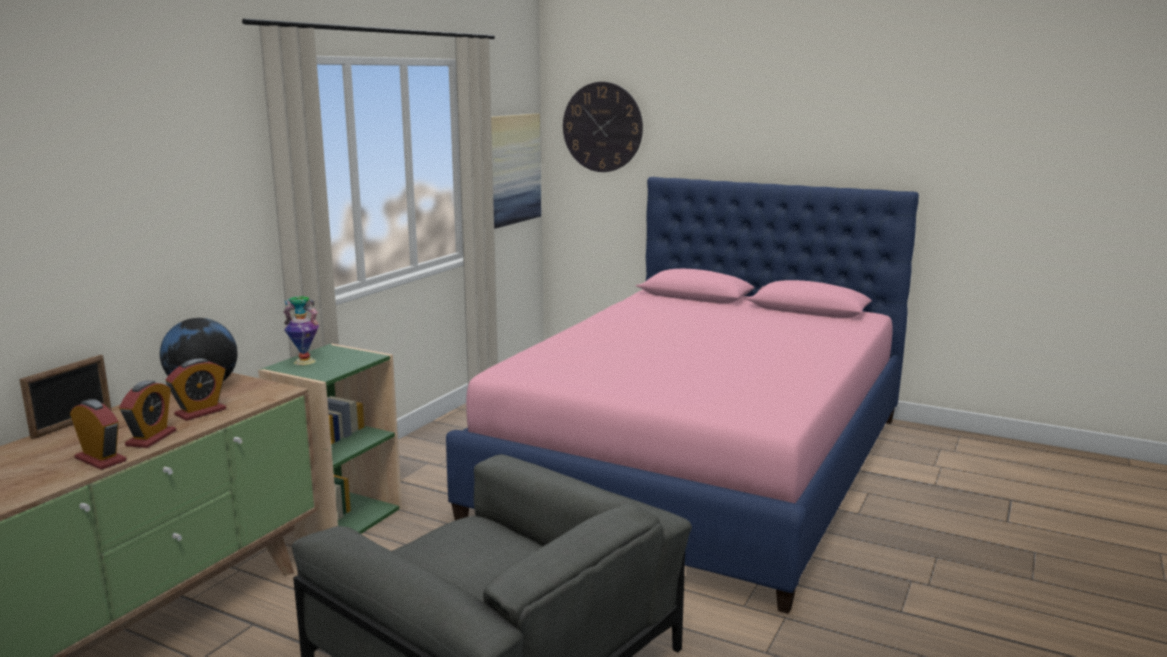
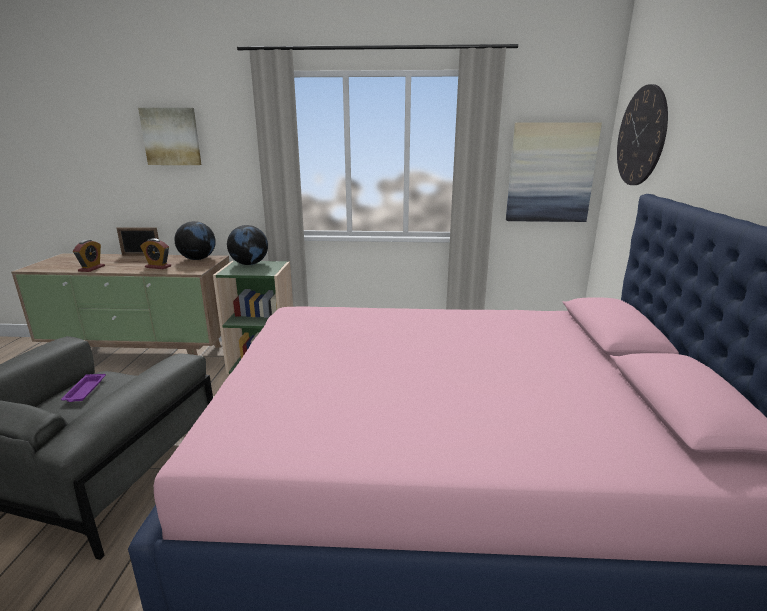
camera: 65 degrees right, 5 degrees up
alarm clock [119,380,176,448] -> none
vase [283,296,319,365] -> globe [227,225,268,265]
none -> purple tray [61,374,106,402]
none -> picture [138,108,202,165]

